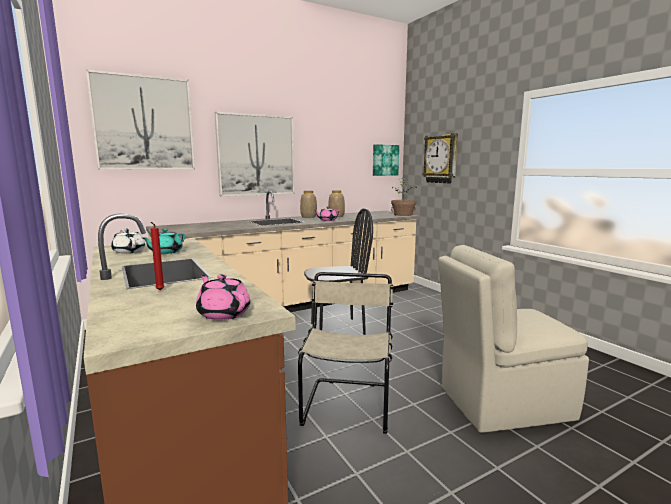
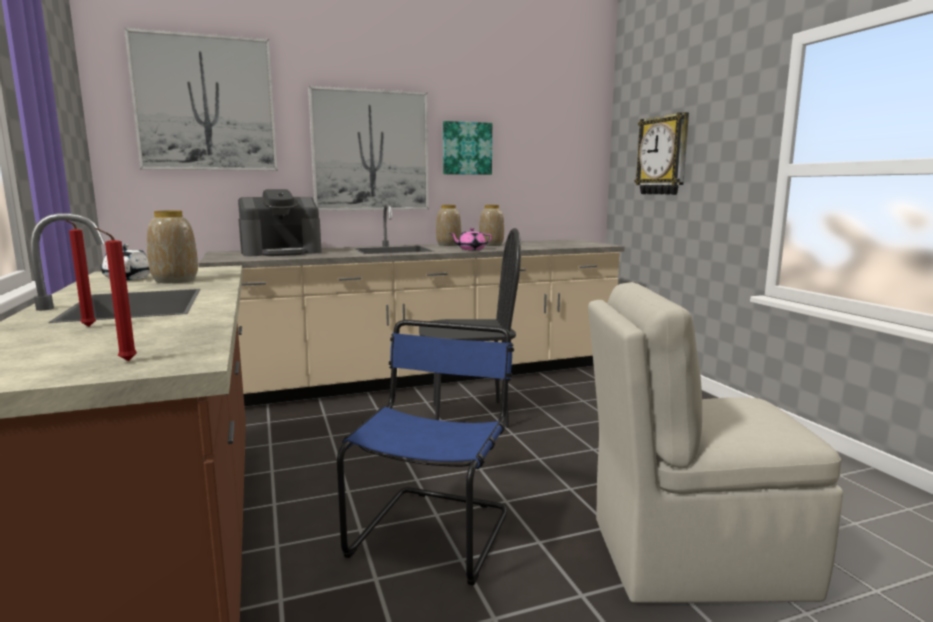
camera: 10 degrees right, 0 degrees up
turquoise teapot [143,229,185,254] -> vase [147,210,198,283]
pink teapot [196,274,250,320] -> red candle [94,228,137,361]
beige chair [298,272,394,434] -> blue chair [337,320,514,585]
picture [373,144,399,176] -> picture moved to [443,121,492,175]
potted plant [391,178,417,216] -> none
none -> coffee machine [238,189,322,256]

